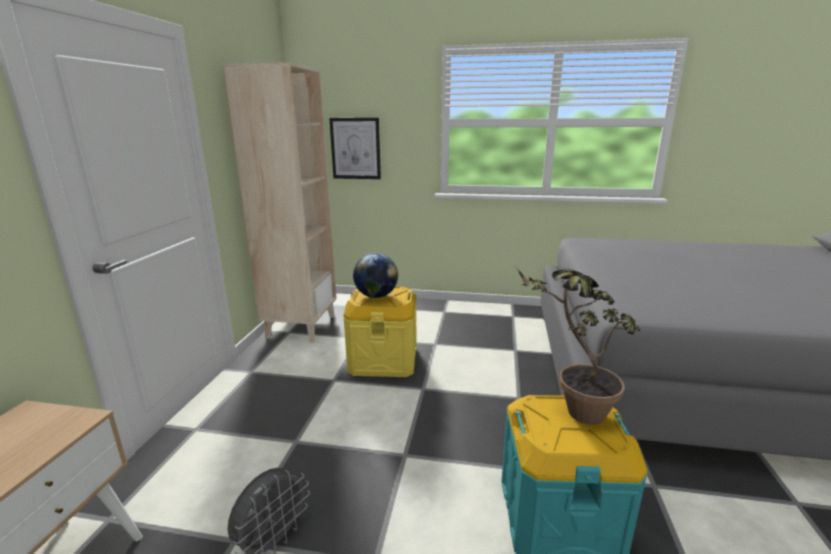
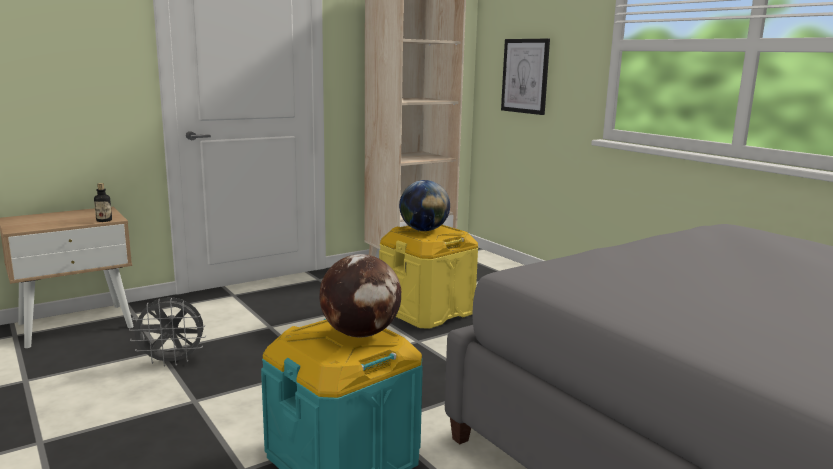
camera: 45 degrees right, 5 degrees down
potted plant [515,266,641,425] -> globe [319,254,402,337]
none -> bottle [94,183,112,222]

